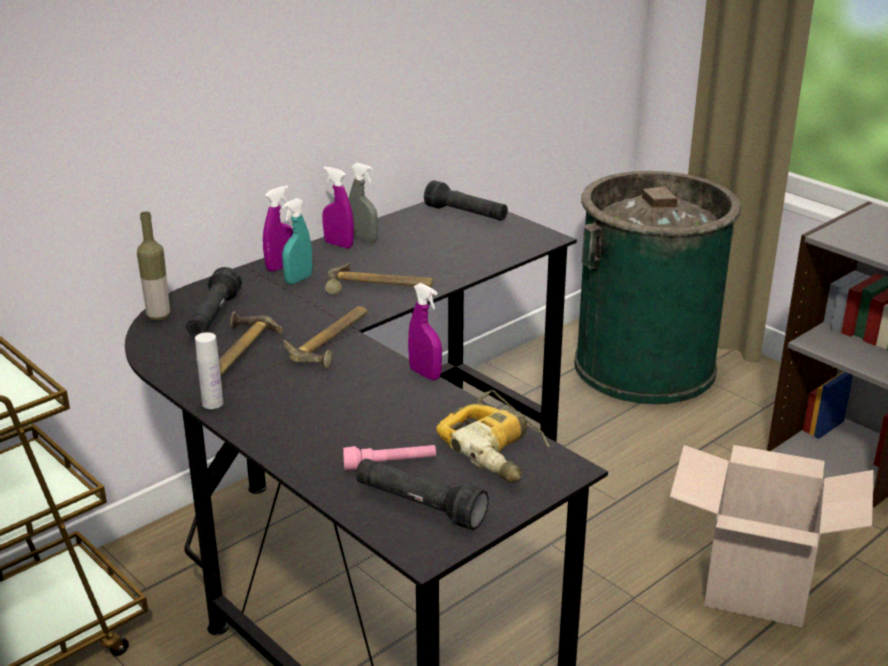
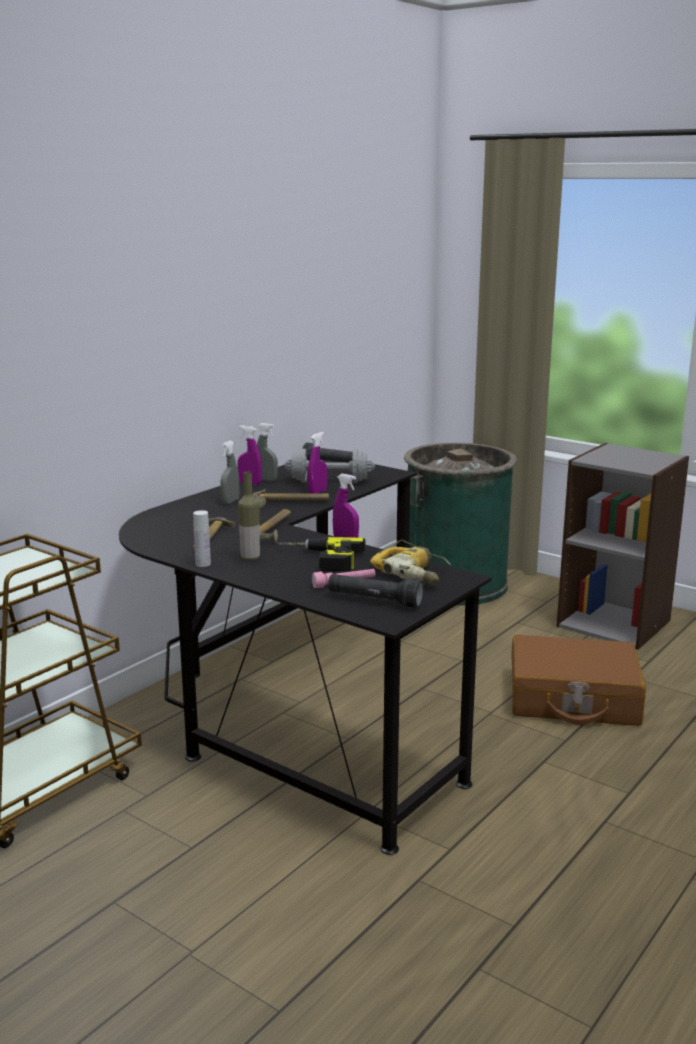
camera: 10 degrees left, 10 degrees down
bottle [137,211,170,320] -> bottle moved to [238,472,260,561]
black flashlight [186,267,242,337] -> none
purple spray bottle [263,185,293,272] -> purple spray bottle moved to [308,432,328,494]
turquoise spray bottle [282,198,312,284] -> grey spray bottle [220,441,240,504]
cardboard box [670,445,874,627] -> brown suitcase [512,635,646,726]
none -> power drill [277,536,366,571]
none -> grey dumbbell [284,449,375,483]

